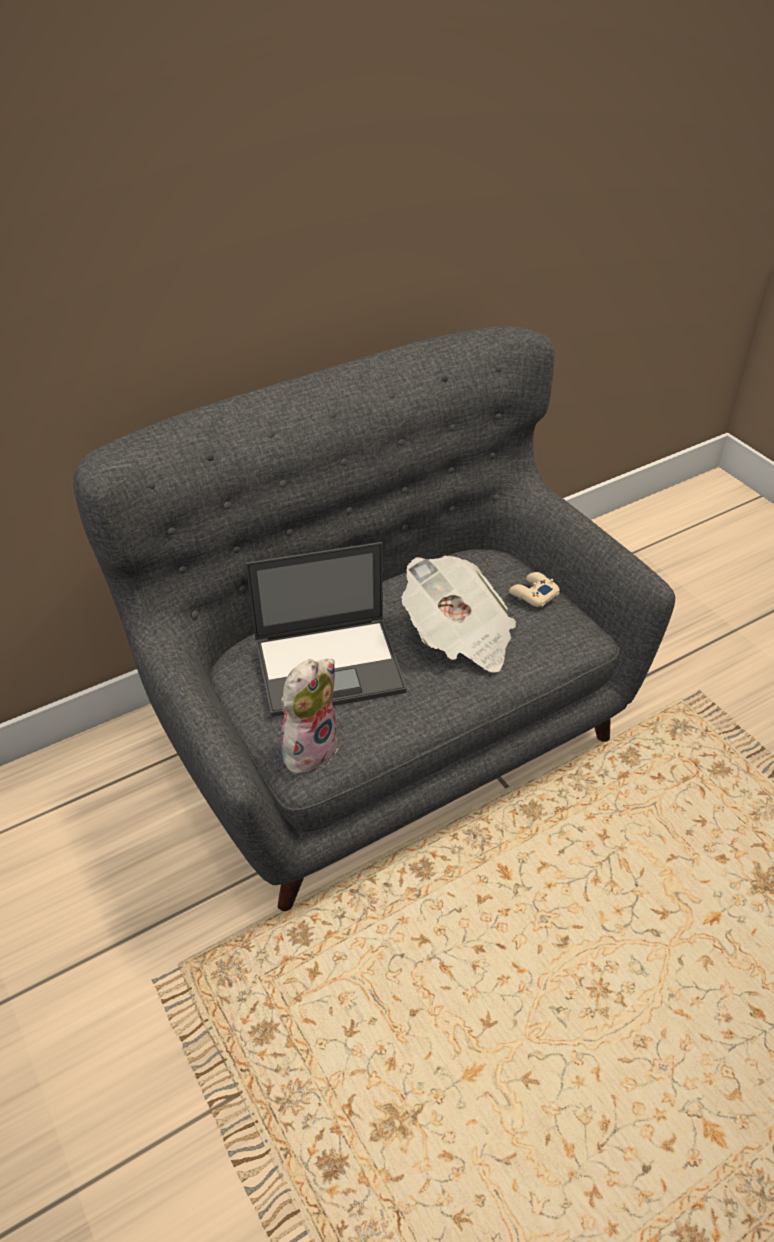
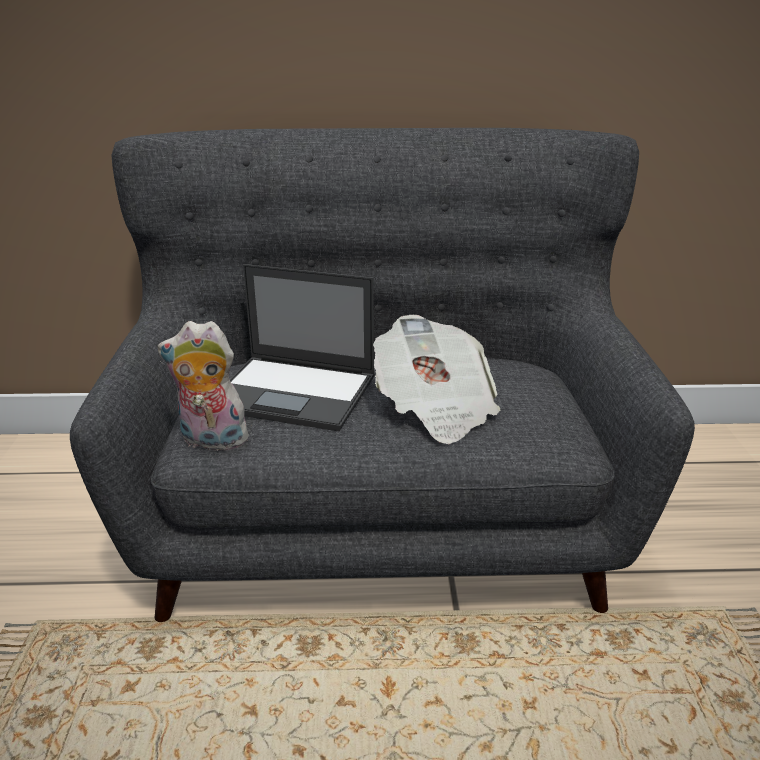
camera: 30 degrees right, 15 degrees down
plush toy [281,659,338,774] -> plush toy turned 150 degrees counterclockwise [157,321,253,451]
beige game controller [509,572,560,607] -> none

